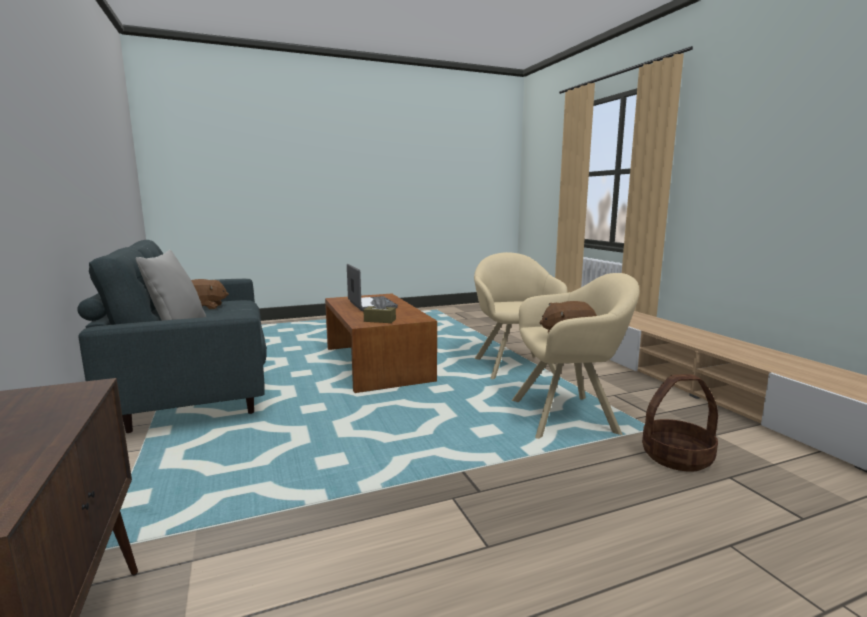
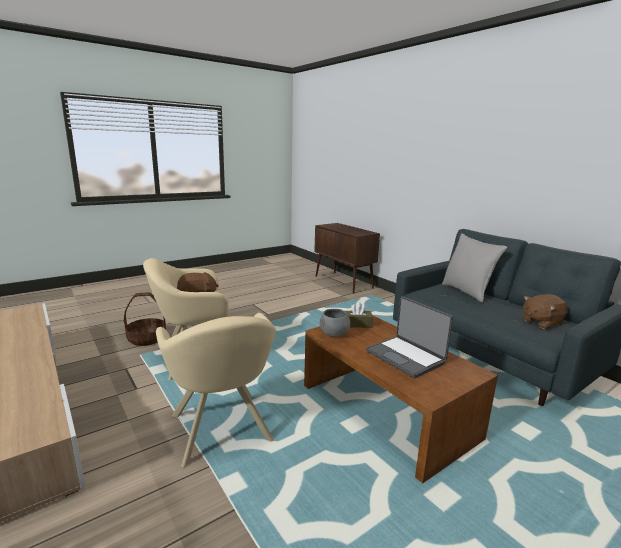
camera: 165 degrees right, 5 degrees up
none -> grey bowl [320,309,351,337]

